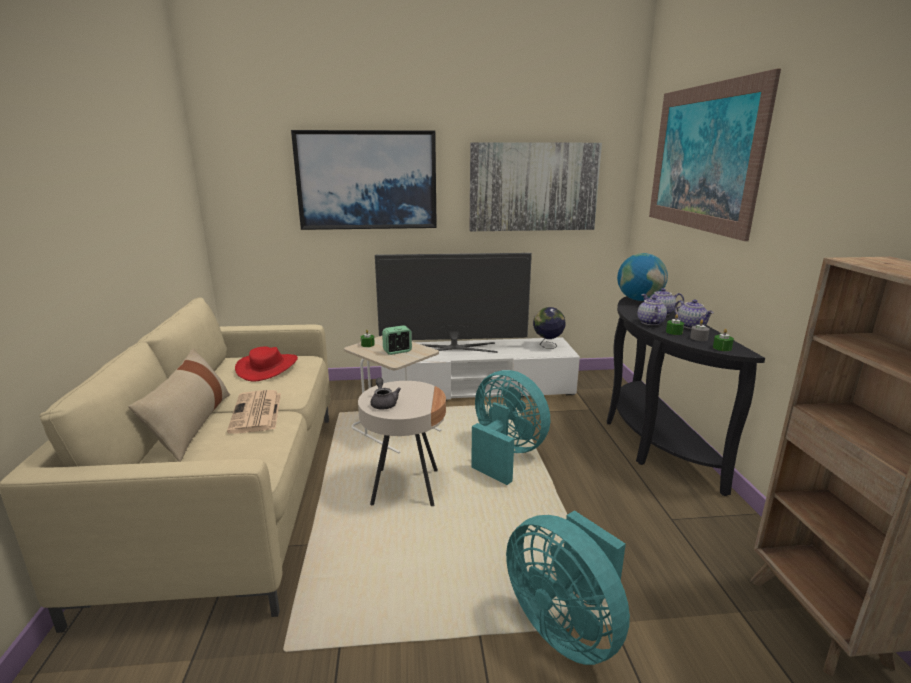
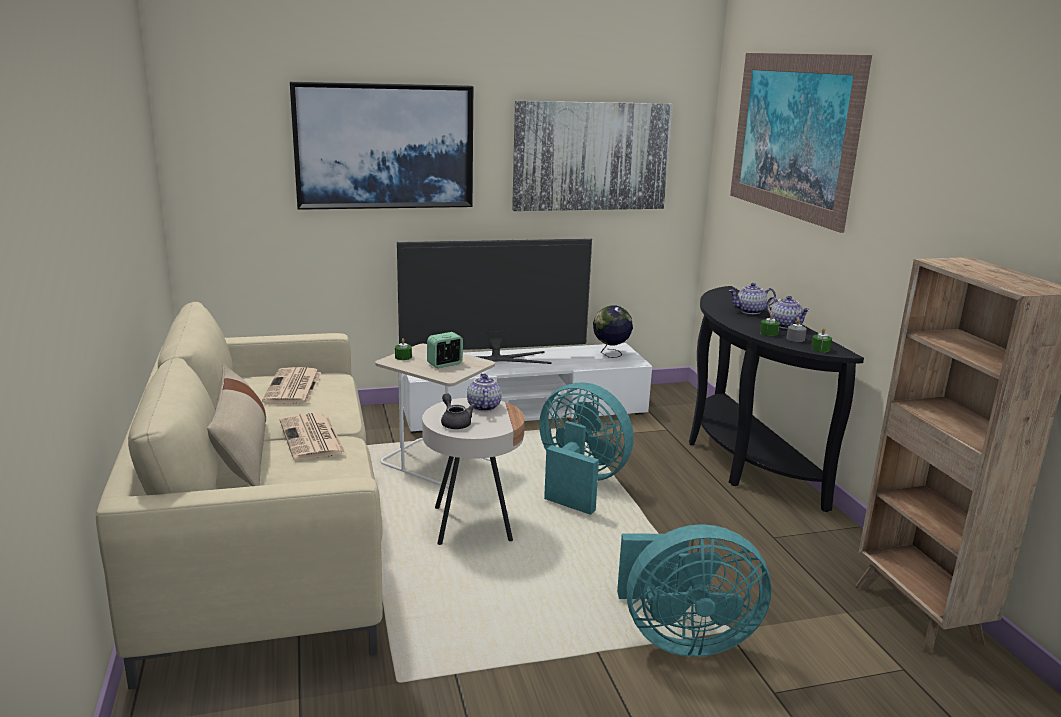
camera: 10 degrees left, 0 degrees up
red hat [235,347,298,381] -> newspaper [262,367,321,404]
turquoise fan [506,510,630,665] -> turquoise fan turned 45 degrees counterclockwise [617,524,771,657]
globe [617,253,668,301] -> none
teapot [638,296,667,325] -> teapot moved to [467,373,502,411]

